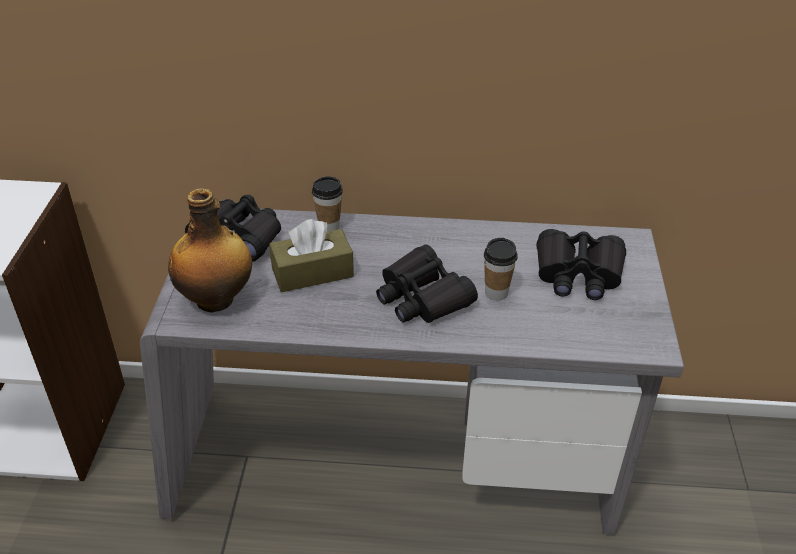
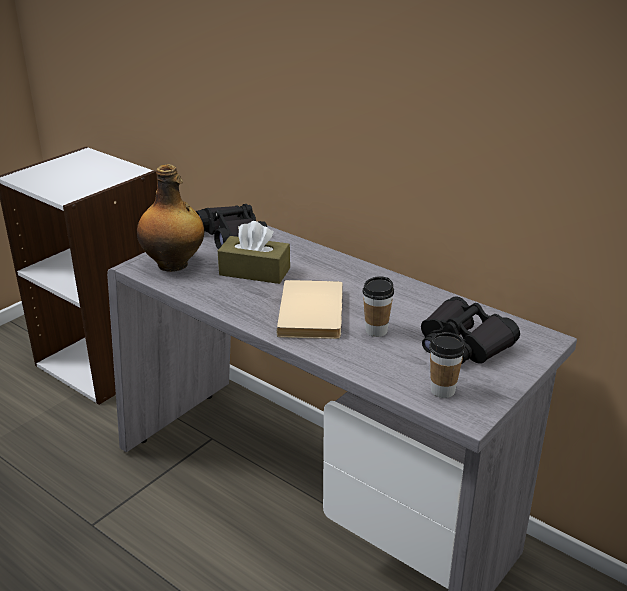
camera: 35 degrees right, 10 degrees down
cup [312,176,343,232] -> cup moved to [429,333,465,398]
black binoculars [376,244,478,323] -> beige book [276,280,343,339]

